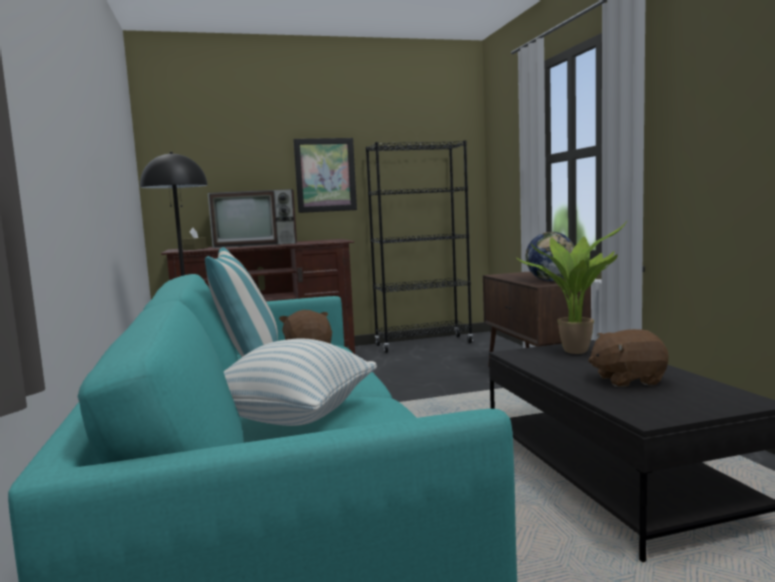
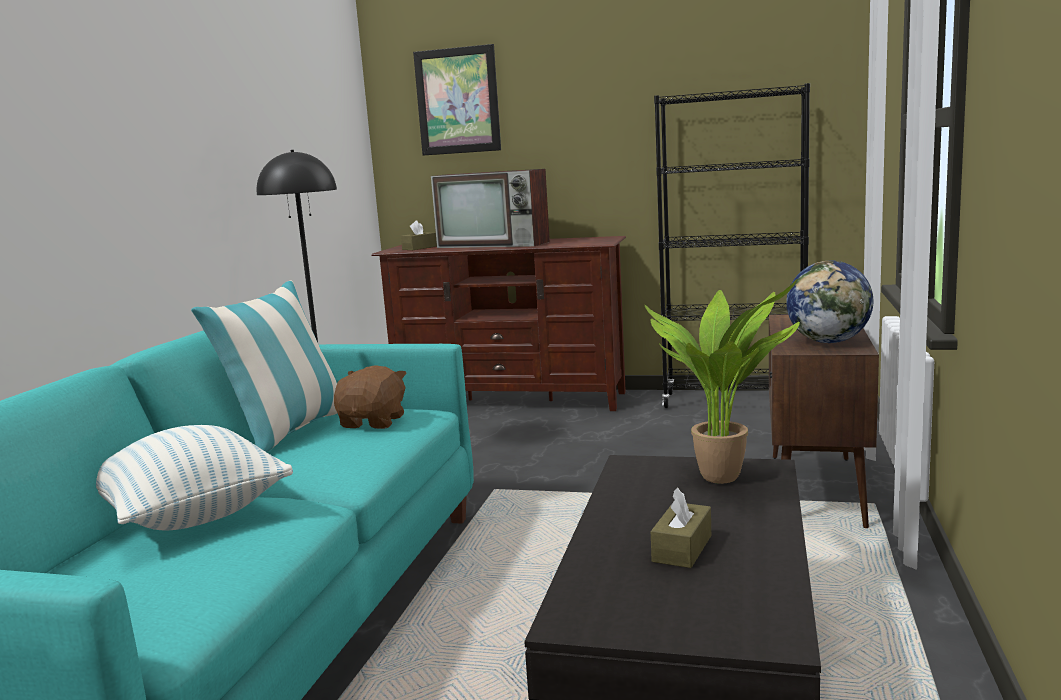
camera: 30 degrees right, 5 degrees up
picture [293,138,357,213] -> picture moved to [413,44,501,156]
brown plush toy [588,329,668,387] -> brown tissue box [651,488,711,568]

